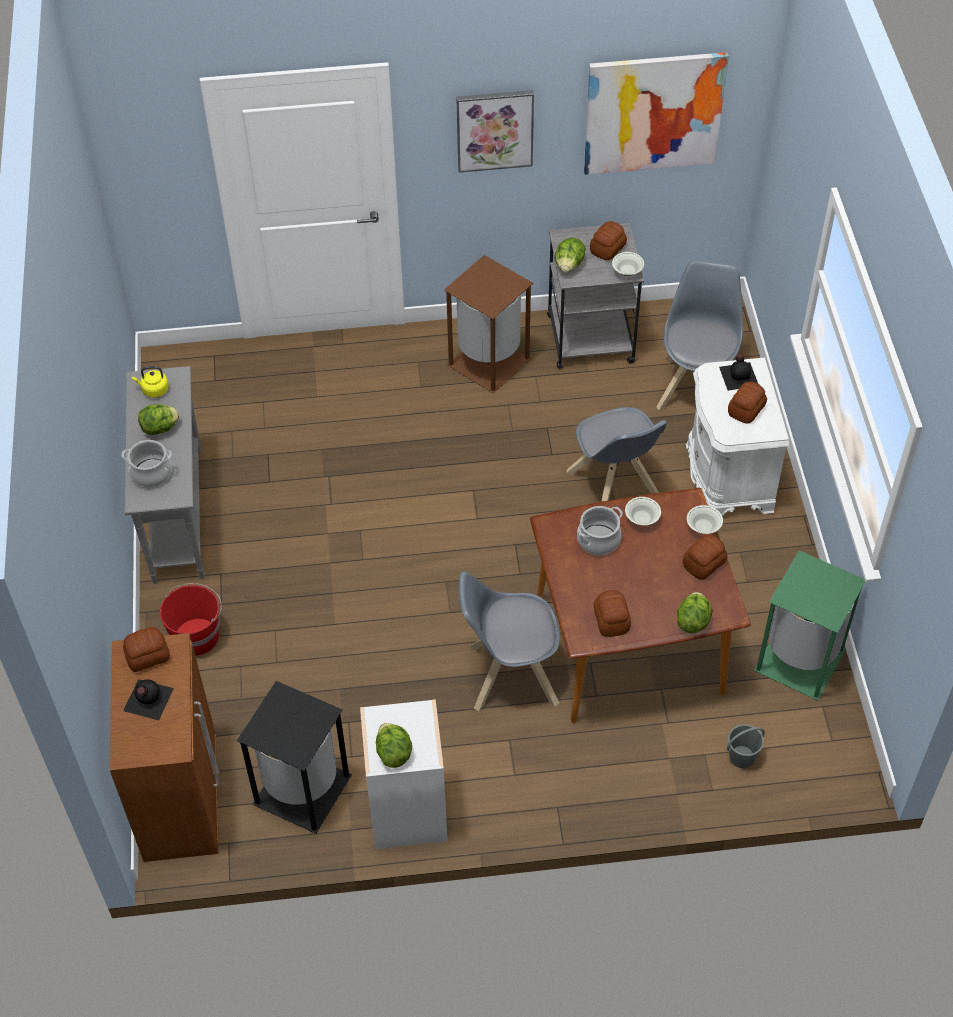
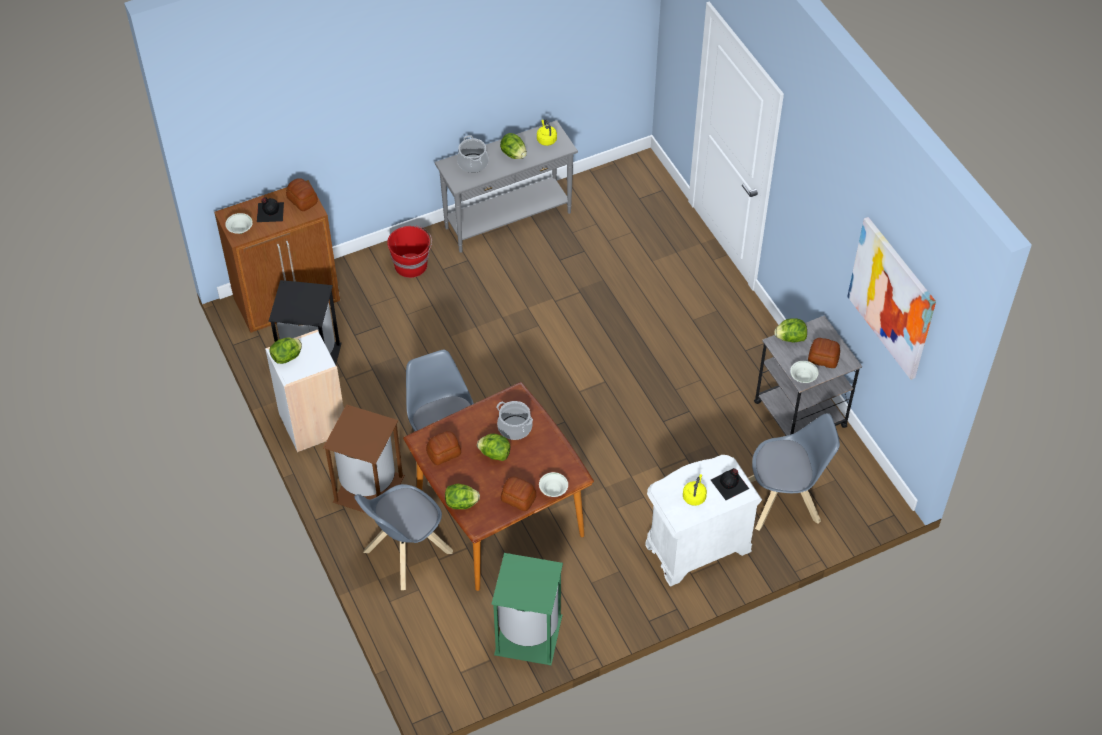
camera: 70 degrees right, 0 degrees up
brown trash can [444,255,533,394] -> brown trash can moved to [323,404,405,513]
picture [456,90,534,173] -> none
grey chair [566,407,667,502] -> grey chair moved to [354,484,453,590]
white bowl [625,497,661,525] -> white bowl moved to [225,213,253,234]
grey bucket [727,724,765,768] -> none
bread [728,381,767,424] -> yellow kettle [683,474,707,506]
none -> lettuce [477,434,510,461]

